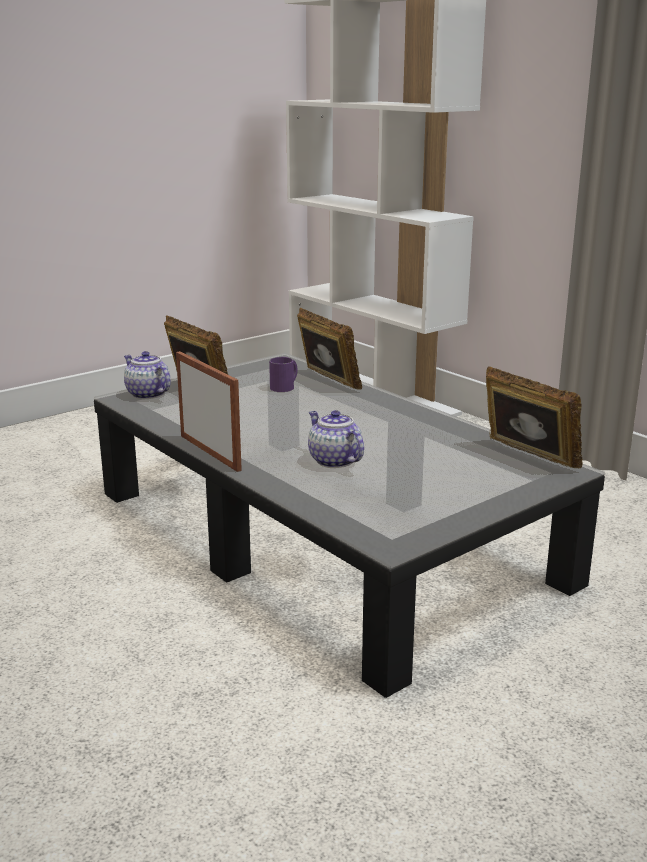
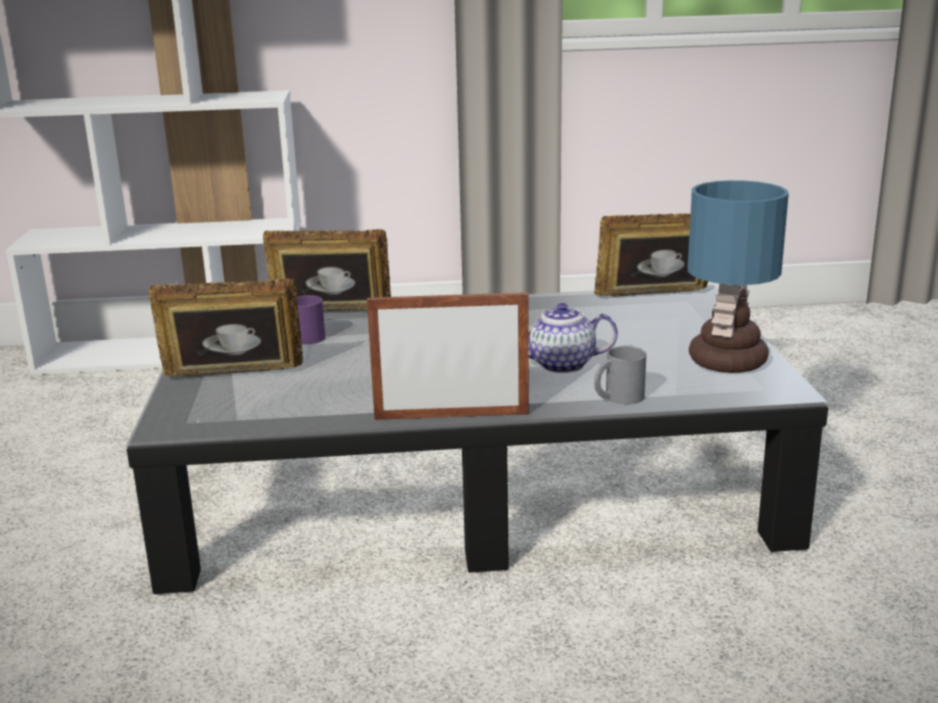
camera: 55 degrees left, 0 degrees up
teapot [124,351,170,399] -> none
none -> grey mug [594,346,646,404]
none -> table lamp [688,180,789,373]

